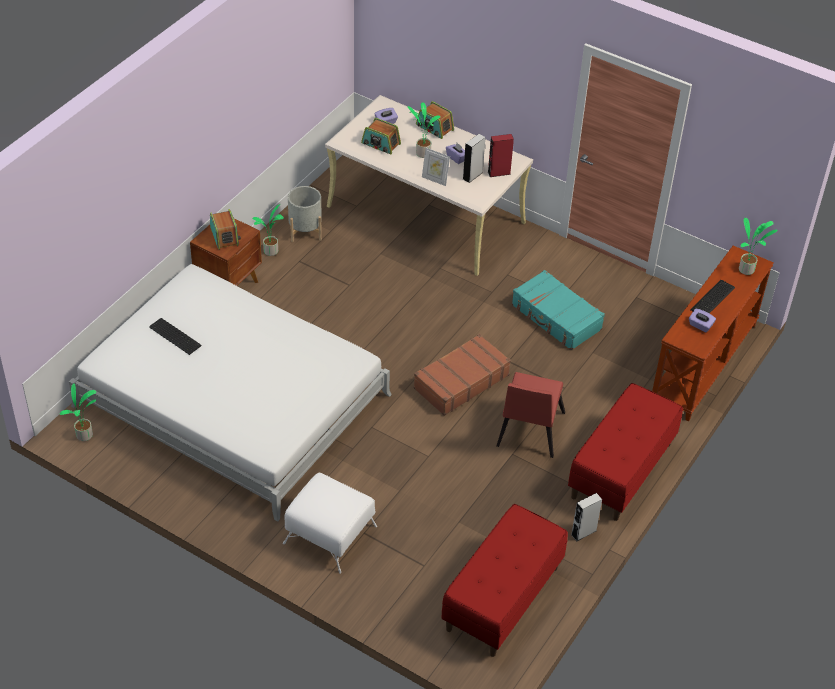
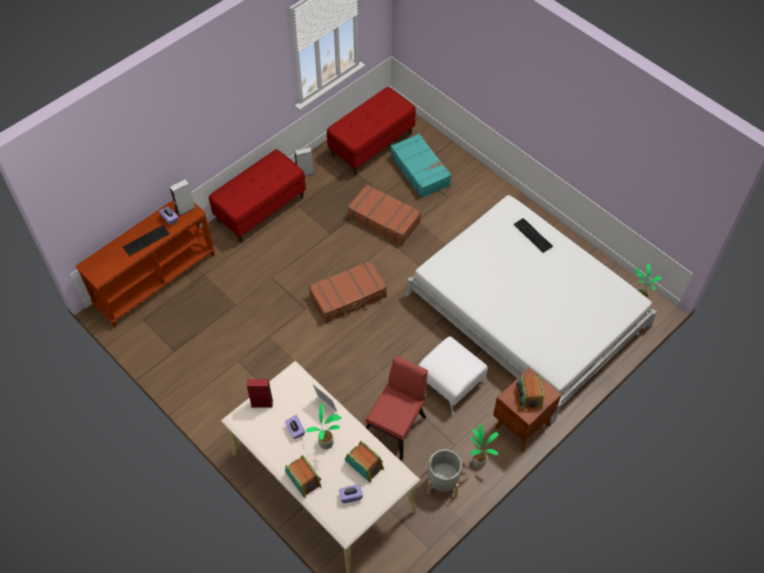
camera: 165 degrees left, 10 degrees up
keyboard [149,318,202,355] -> keyboard moved to [514,218,553,253]
white ottoman [283,473,377,574] -> white ottoman moved to [418,336,488,415]
grey speaker [463,134,485,183] -> grey speaker moved to [170,179,196,216]
red chair [496,372,565,458] -> red chair moved to [366,355,428,460]
turquoise suitcase [512,270,605,350] -> turquoise suitcase moved to [390,134,451,198]
potted plant [739,218,778,275] -> none
none -> brown suitcase [347,184,421,245]

